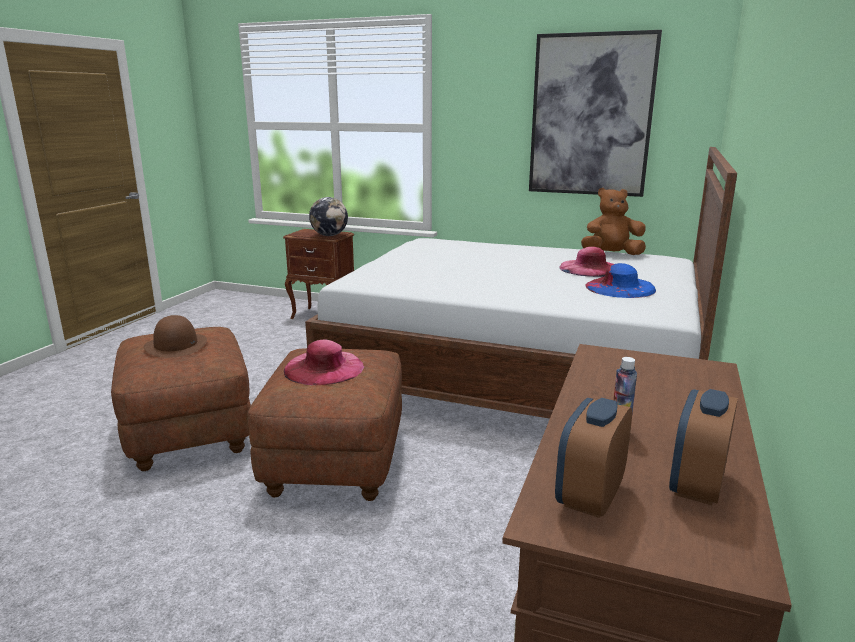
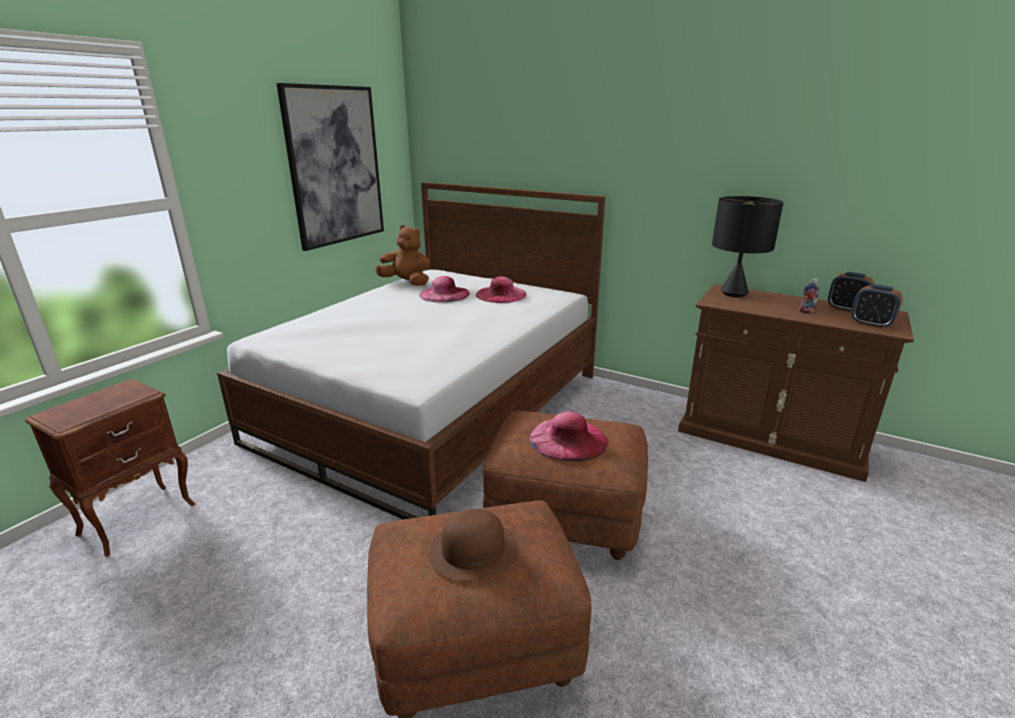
camera: 80 degrees left, 5 degrees up
globe [309,197,348,236] -> none
brown plush toy [581,188,646,255] -> brown plush toy turned 105 degrees clockwise [375,225,430,286]
blue hat [585,263,656,298] -> pink hat [476,276,526,303]
none -> black table lamp [712,196,784,297]

